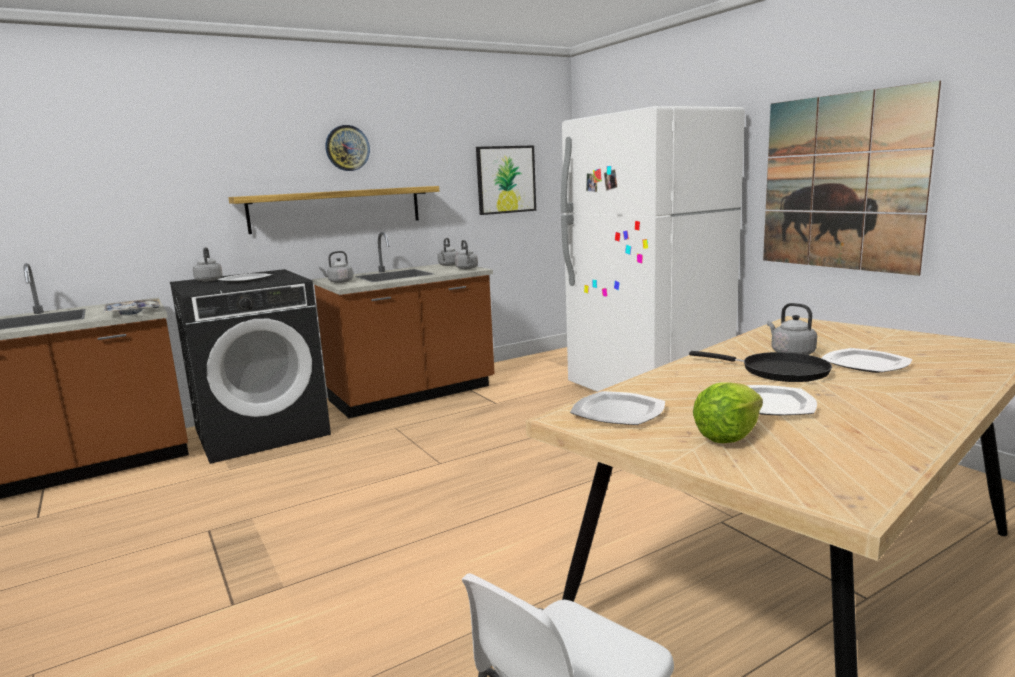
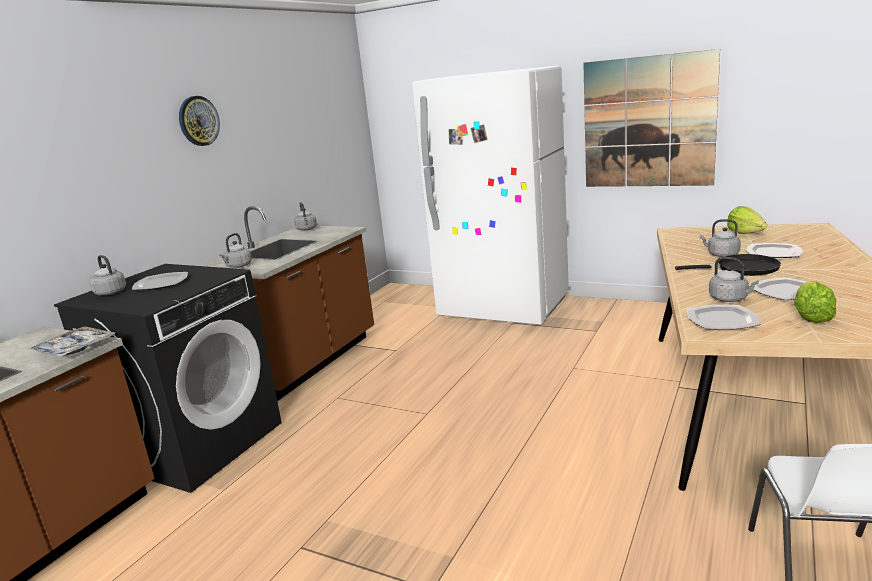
camera: 30 degrees left, 5 degrees up
shelf [228,186,439,234] -> none
grey kettle [455,240,478,269] -> grey kettle moved to [709,257,759,302]
picture [476,145,536,215] -> none
none -> lettuce [727,206,767,234]

